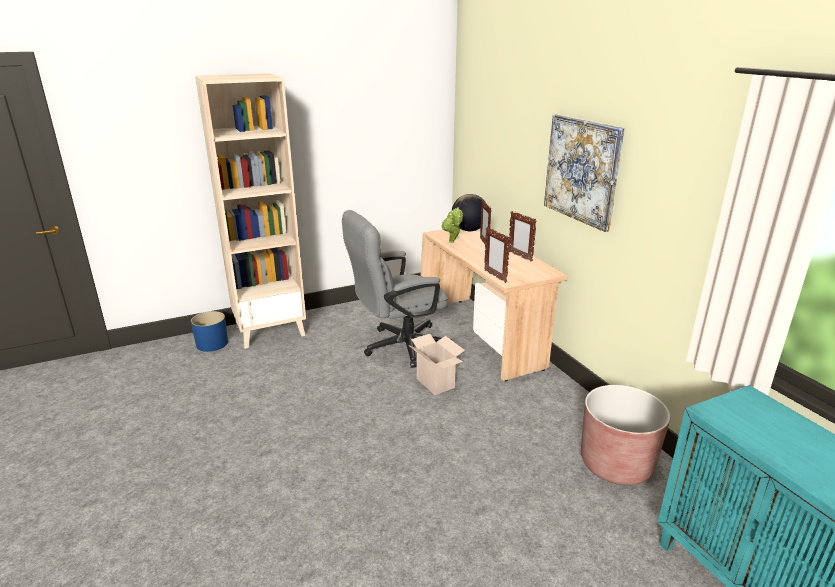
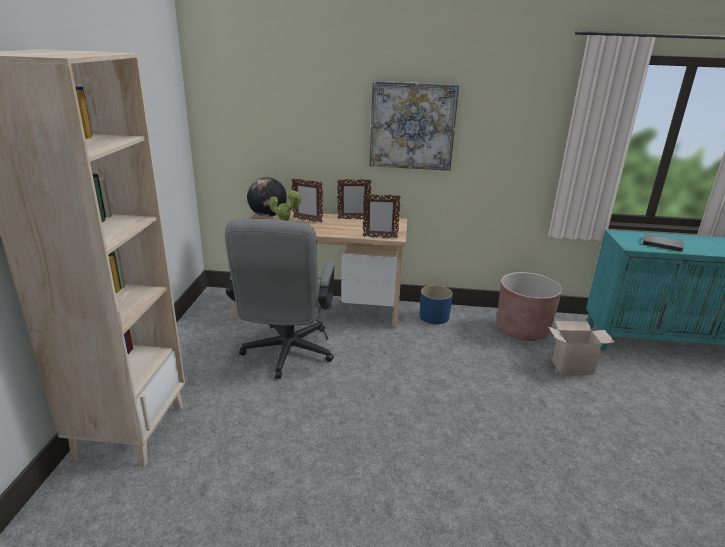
camera: 60 degrees left, 0 degrees up
blue planter [191,311,228,352] -> blue planter moved to [419,285,453,324]
cardboard box [409,334,465,395] -> cardboard box moved to [548,321,615,375]
none -> grey book [643,234,684,252]

